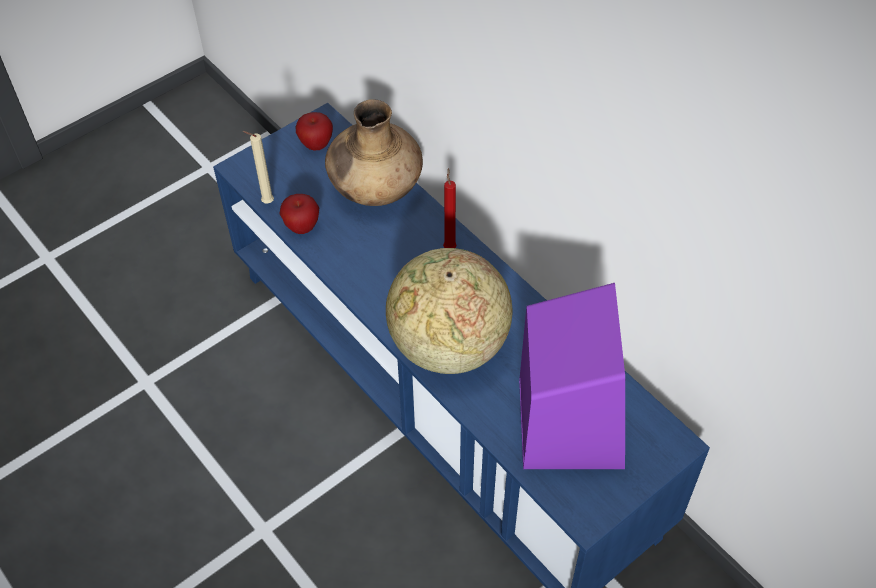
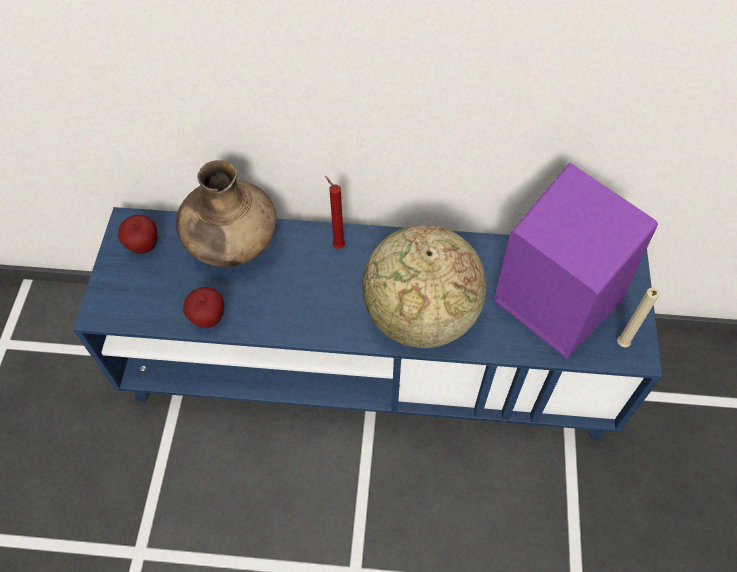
camera: 45 degrees left, 5 degrees up
beige candle [242,131,274,204] -> beige candle moved to [617,288,660,347]

